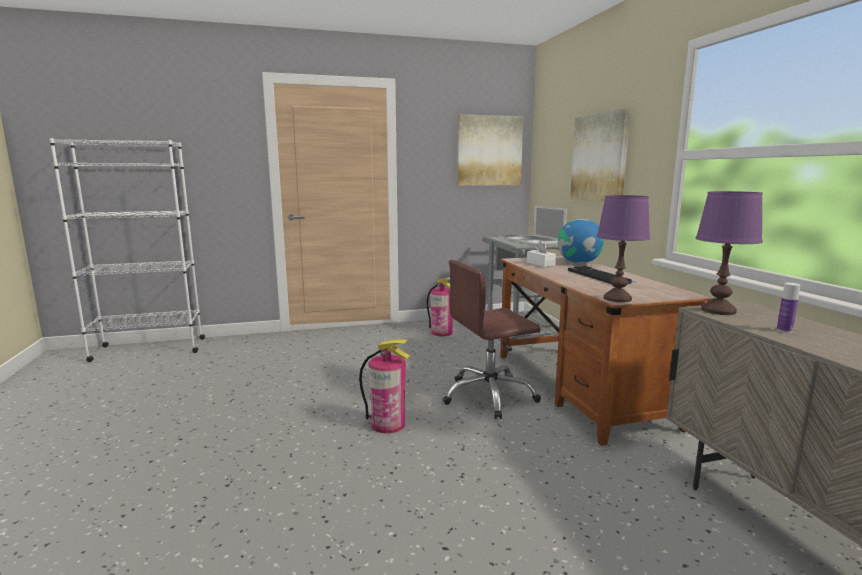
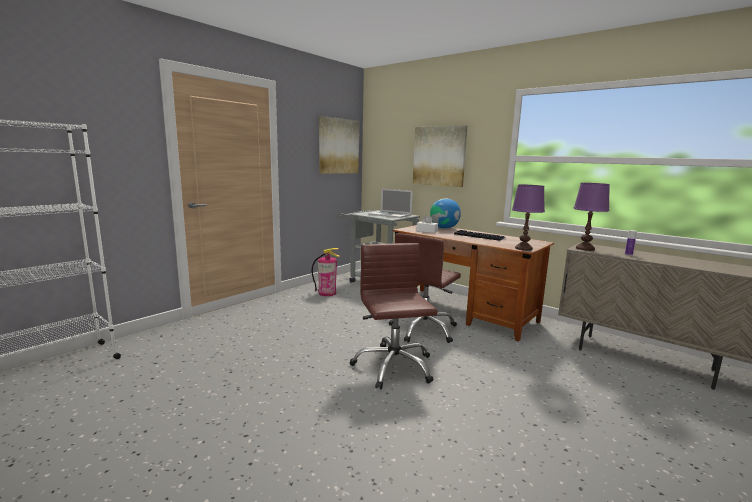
camera: 35 degrees left, 0 degrees up
fire extinguisher [359,340,410,433] -> brown office chair [350,243,438,389]

